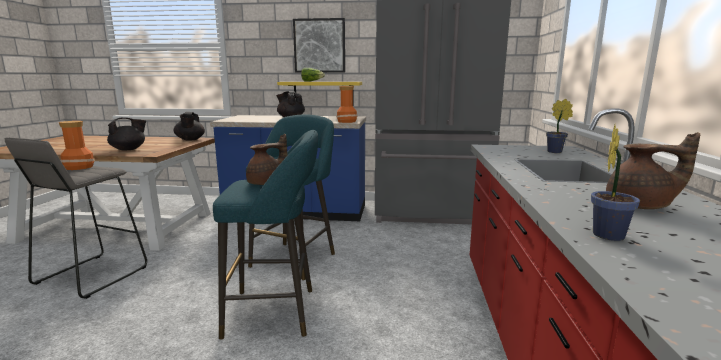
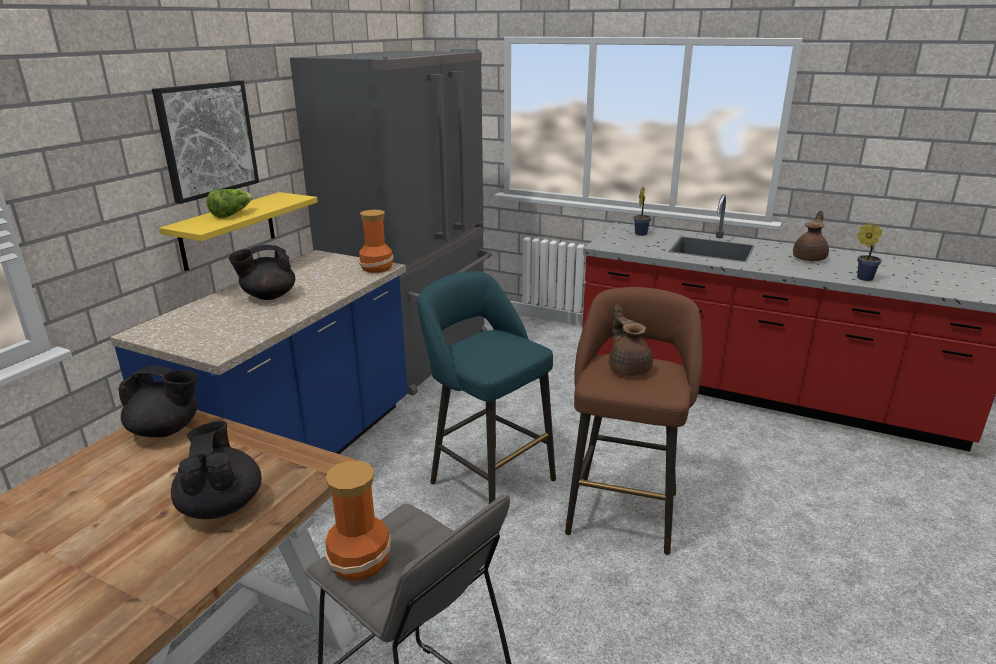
camera: 70 degrees left, 10 degrees up
turquoise stool [213,130,318,339] -> brown stool [565,287,703,555]

